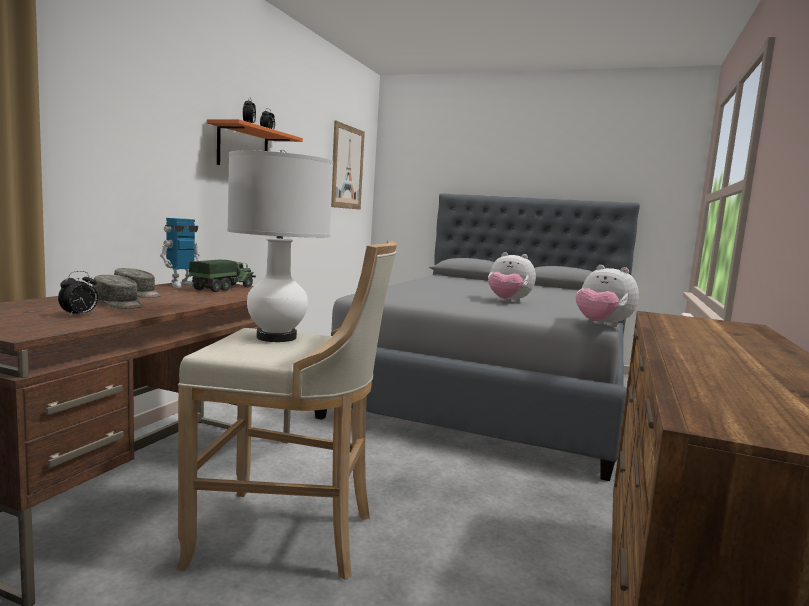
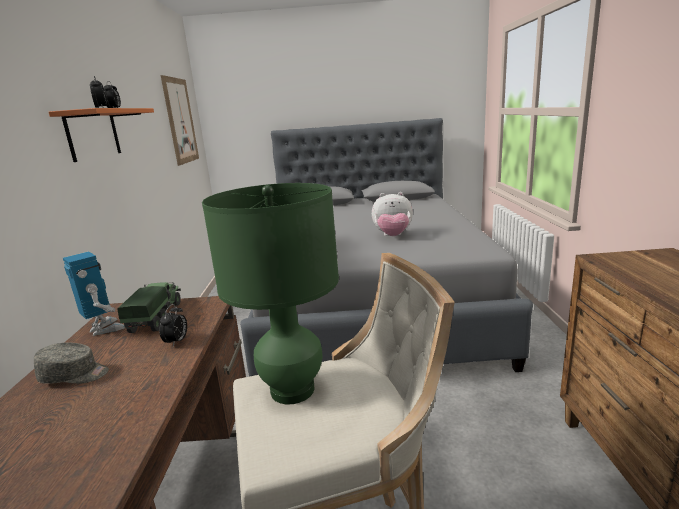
camera: 20 degrees left, 10 degrees up
alarm clock [58,271,98,317] -> alarm clock moved to [159,304,187,347]
grey cap [92,275,143,309] -> none
toy robot [160,218,201,288] -> toy robot turned 60 degrees counterclockwise [63,251,125,336]
white table lamp [227,150,333,342] -> green table lamp [202,183,339,404]
plush toy [576,265,639,327] -> none

